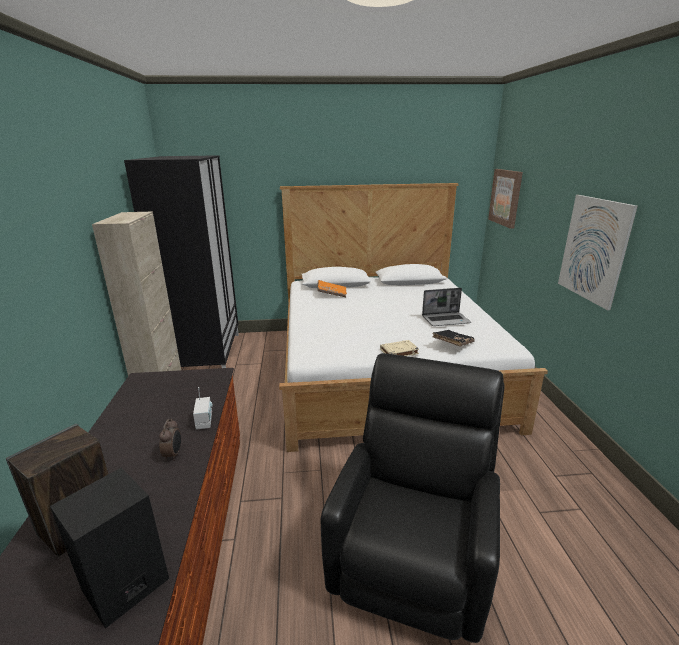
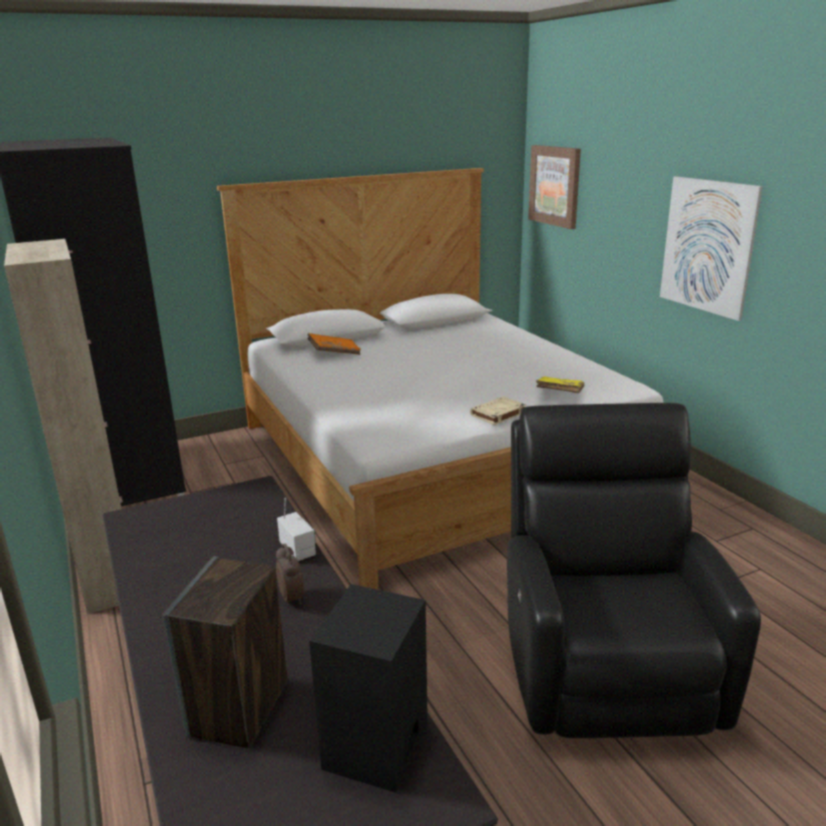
camera: 20 degrees left, 0 degrees up
laptop [422,288,471,326] -> none
black book [433,330,475,346] -> yellow book [536,376,584,393]

